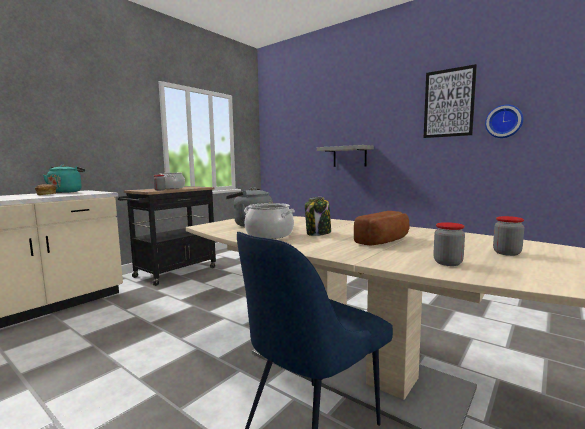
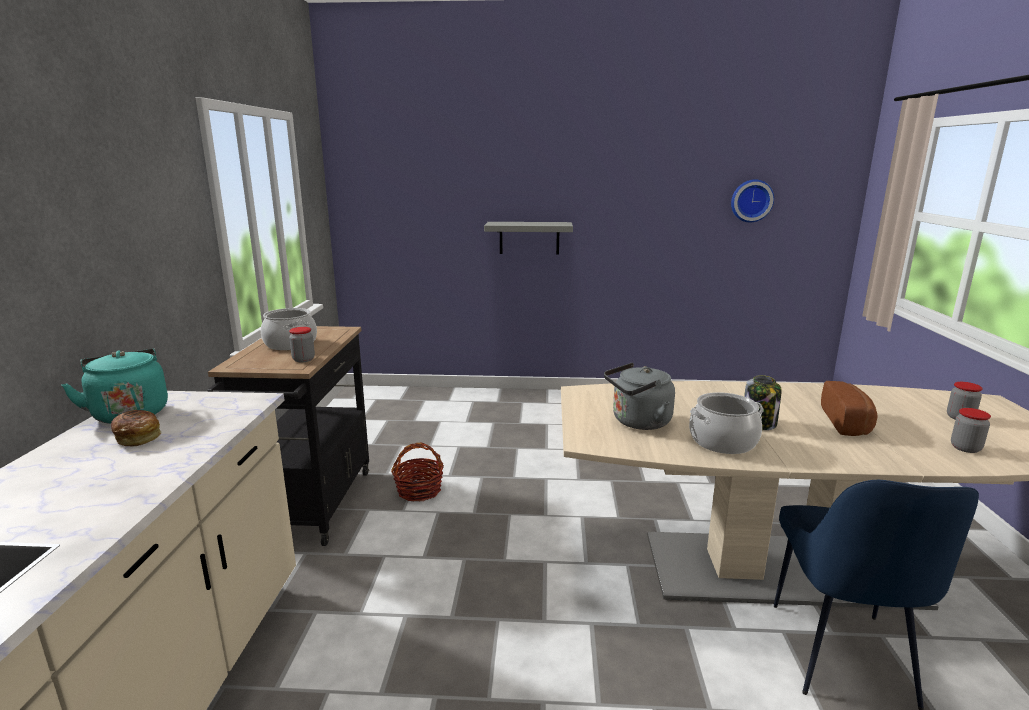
camera: 35 degrees left, 10 degrees up
picture [424,64,477,138] -> none
none -> basket [391,443,444,501]

